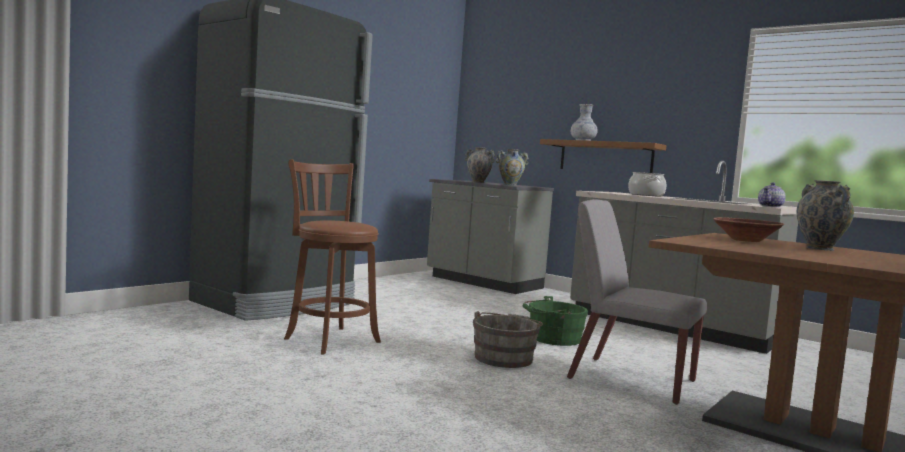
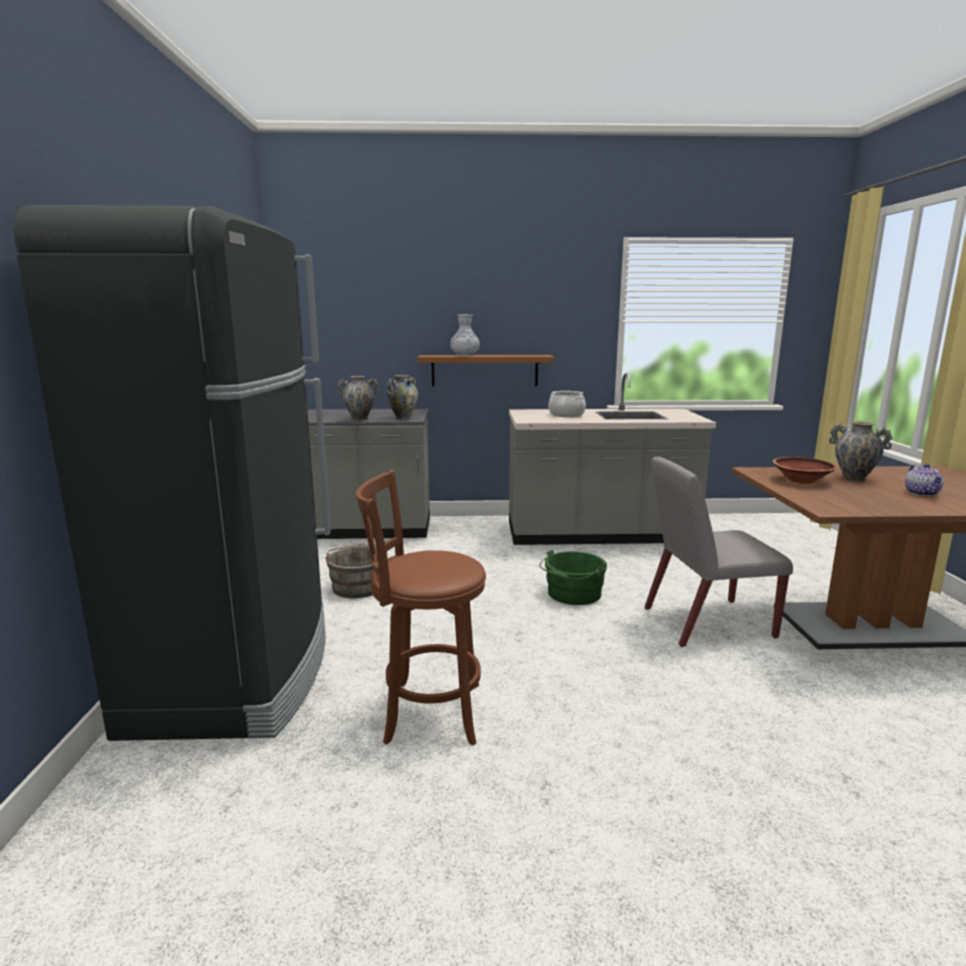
camera: 40 degrees left, 10 degrees up
grey bucket [473,311,543,368] -> grey bucket moved to [325,544,388,598]
teapot [758,182,786,208] -> teapot moved to [905,464,944,496]

